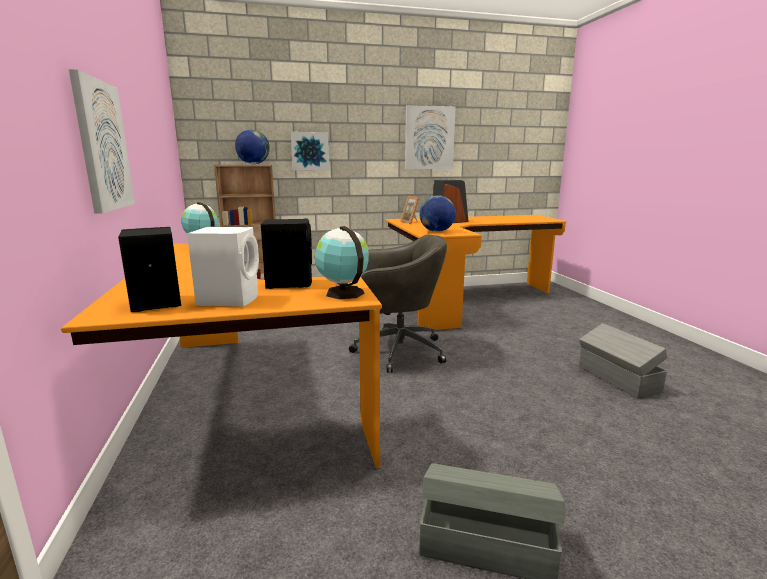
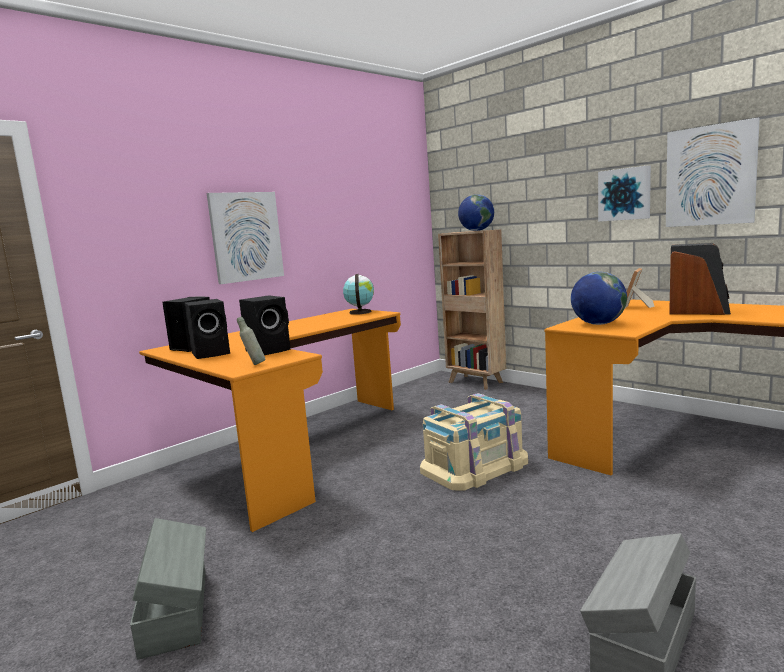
camera: 60 degrees right, 5 degrees down
white speaker [187,227,259,307] -> black speaker [185,299,230,359]
picture [291,132,329,170] -> picture moved to [598,165,651,222]
globe [315,226,369,299] -> grey bottle [237,316,265,365]
grey office chair [349,235,447,372] -> beige storage box [420,393,528,490]

